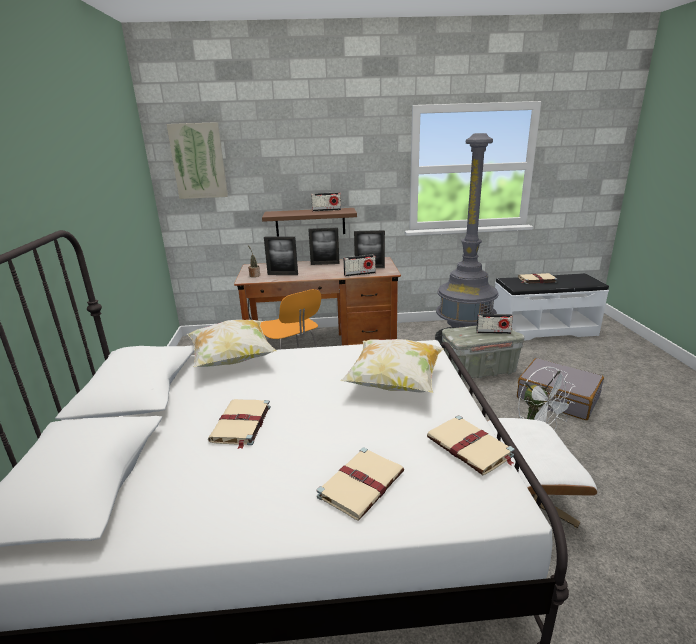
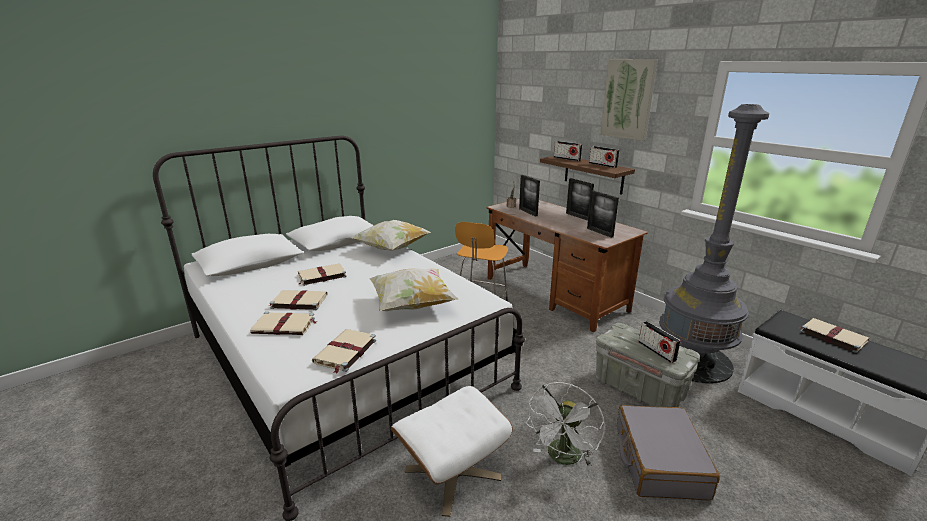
camera: 55 degrees right, 0 degrees up
picture [166,122,228,199] -> picture moved to [600,59,658,141]
radio [343,254,376,276] -> radio moved to [554,141,583,161]
none -> beige book [268,290,327,310]

